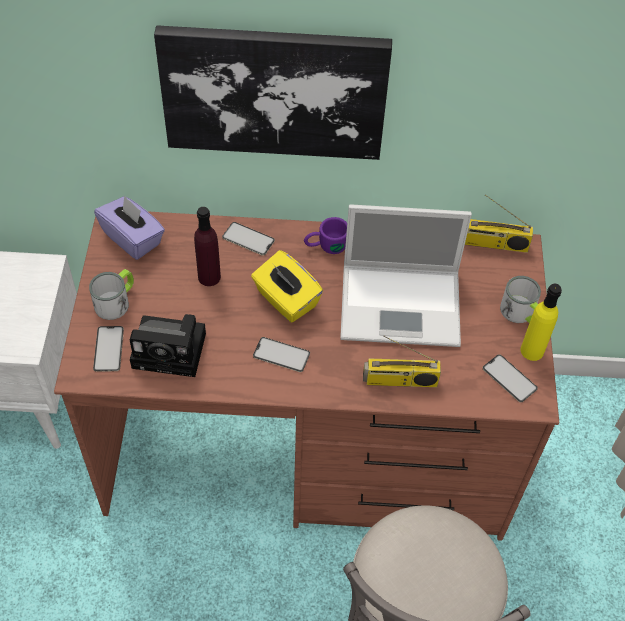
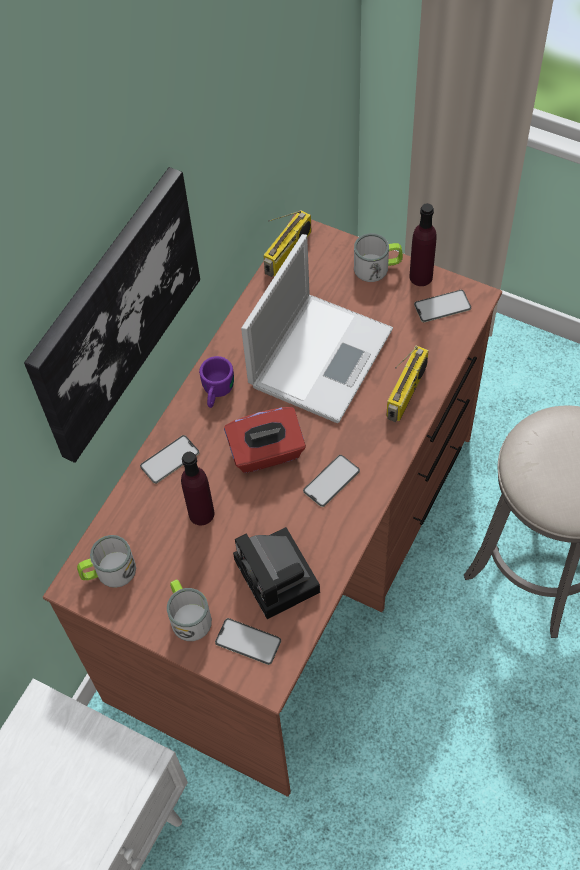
camera: 60 degrees left, 5 degrees up
purple tissue box [94,195,165,260] -> mug [77,535,136,588]
camera [130,314,206,377] -> camera turned 120 degrees clockwise [233,527,320,619]
yellow tissue box [251,250,323,323] -> red tissue box [224,407,306,473]
yellow bottle [521,284,562,361] -> purple bottle [410,203,437,286]

